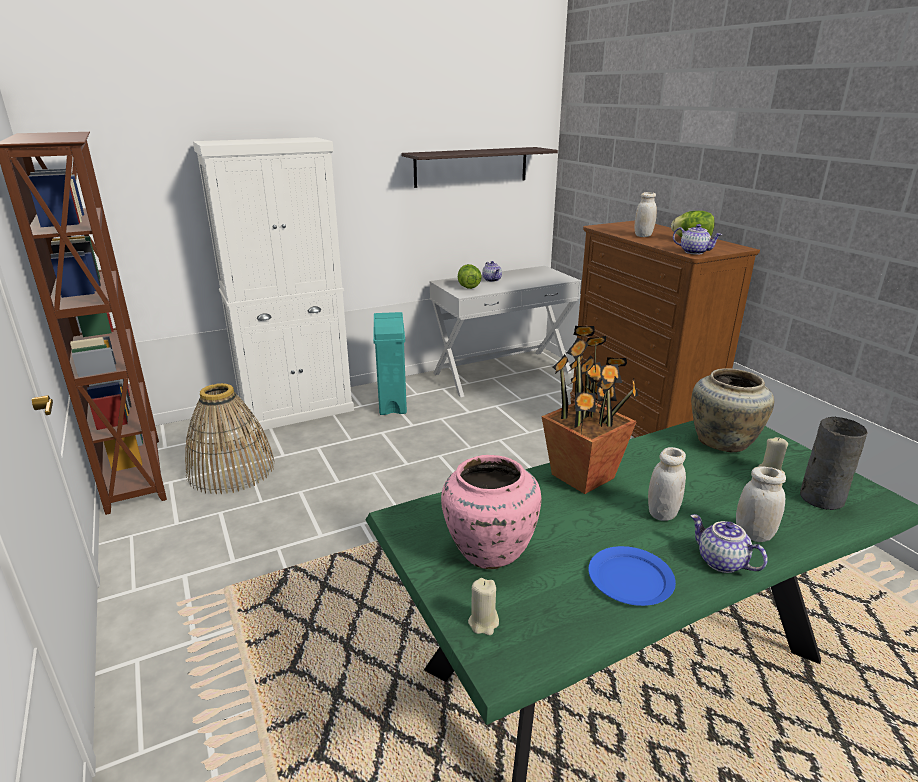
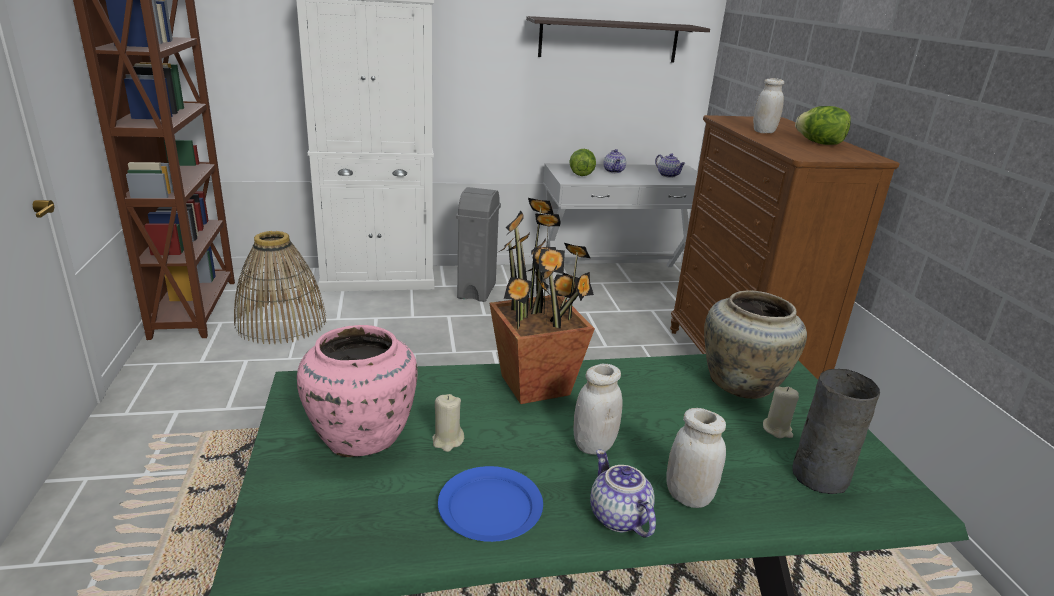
camera: 15 degrees right, 0 degrees up
turquoise trash can [373,312,407,415] -> grey trash can [456,187,501,302]
beige candle [468,578,499,635] -> beige candle moved to [432,394,464,452]
teapot [673,224,722,255] -> teapot moved to [655,153,686,178]

